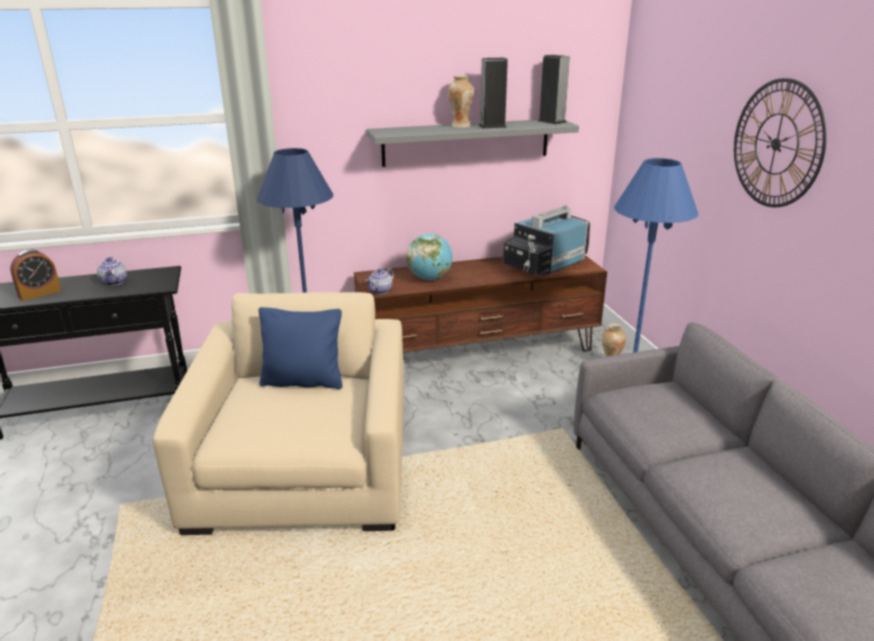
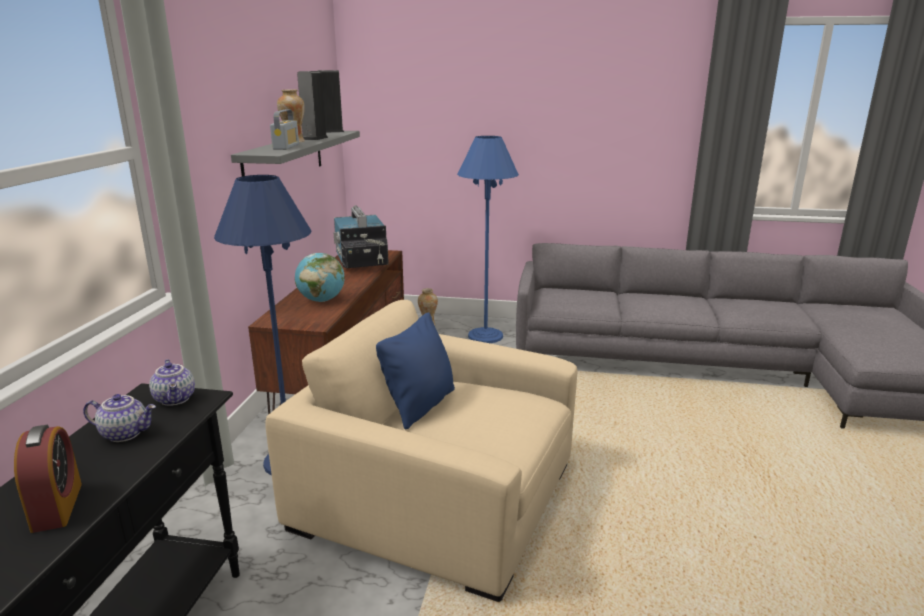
camera: 65 degrees left, 5 degrees down
teapot [366,268,394,294] -> teapot moved to [149,359,195,406]
wall clock [734,78,827,207] -> none
none -> radio [270,109,299,150]

